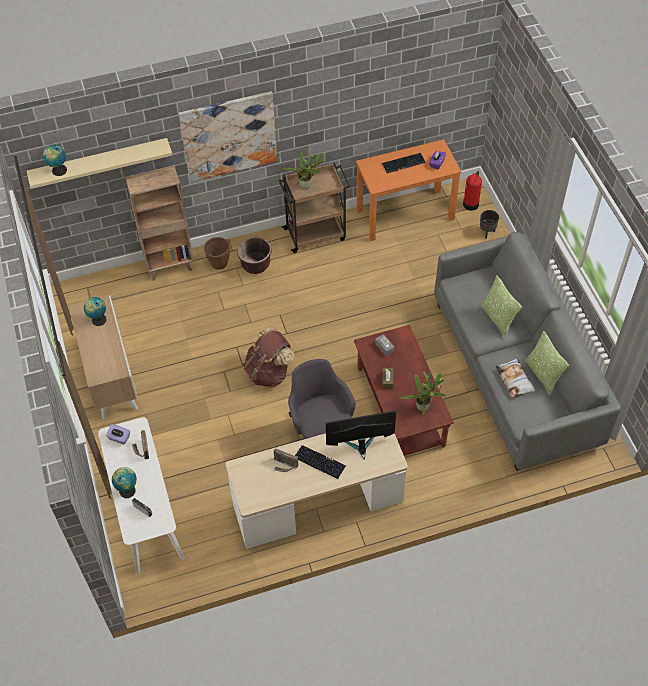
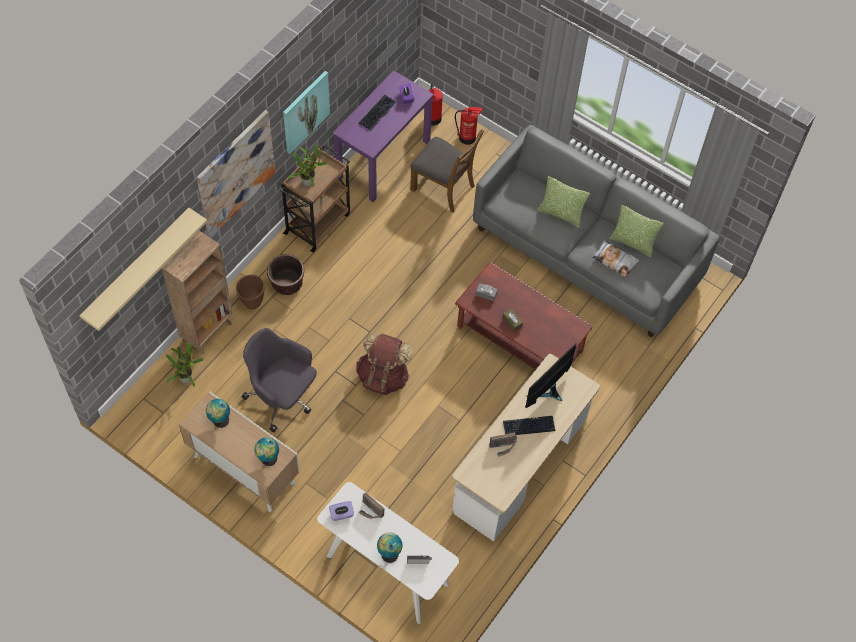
camera: 40 degrees left, 5 degrees up
globe [43,145,67,176] -> globe moved to [255,437,279,466]
grey office chair [288,359,356,440] -> grey office chair moved to [242,328,317,432]
orange desk [356,139,461,241] -> purple desk [332,71,434,202]
potted plant [401,371,446,415] -> potted plant moved to [166,342,204,386]
black planter [480,210,499,239] -> fire extinguisher [455,107,482,145]
none -> picture [283,71,330,154]
none -> brown chair [410,129,484,212]

